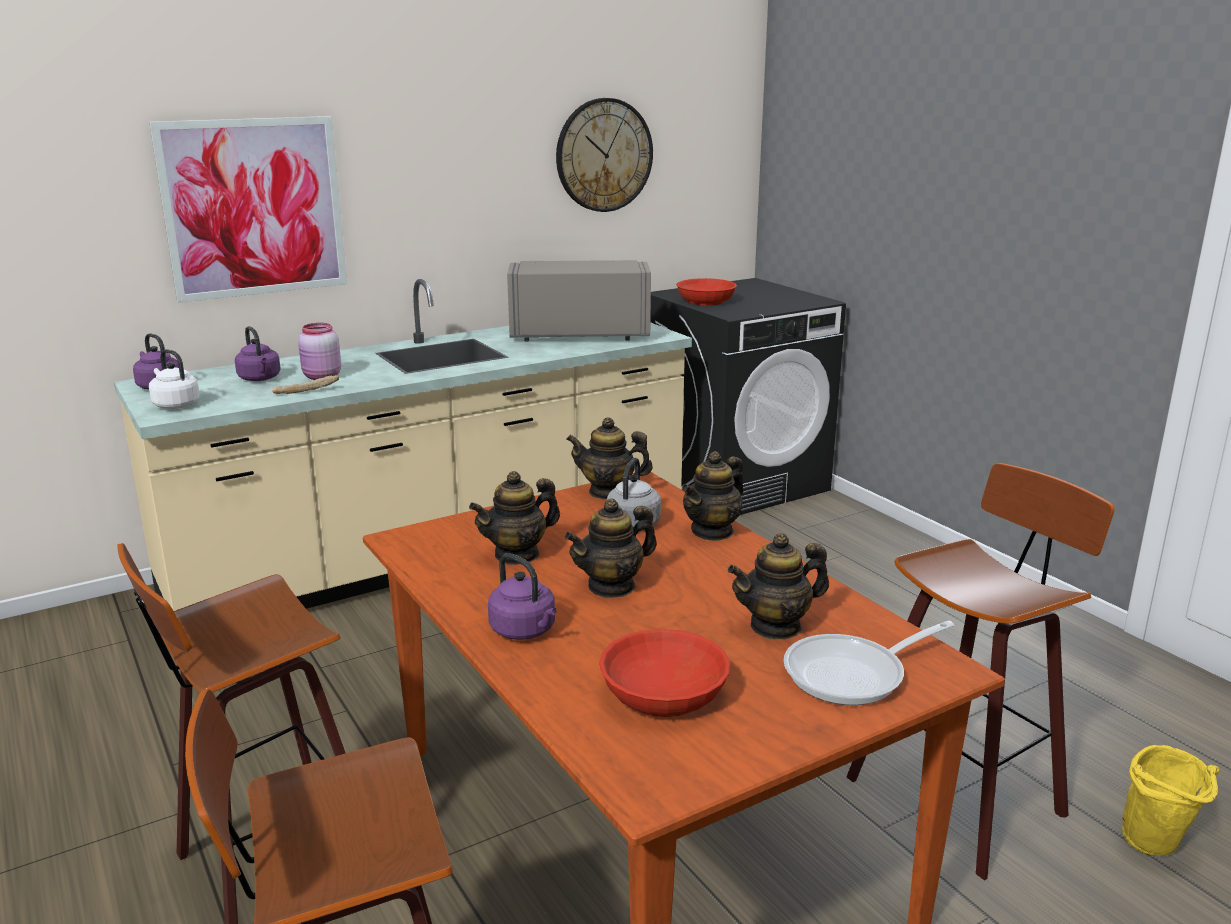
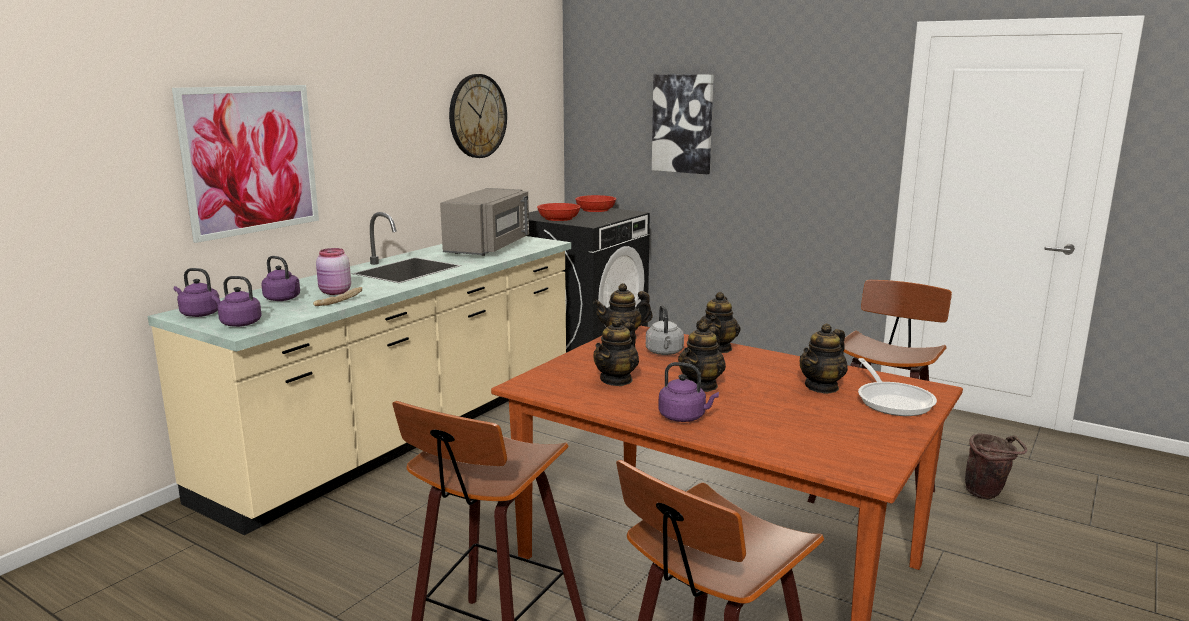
camera: 25 degrees left, 5 degrees down
white kettle [149,349,200,409] -> purple kettle [212,276,262,327]
grey microwave [507,260,651,342] -> grey microwave turned 135 degrees clockwise [440,188,529,256]
red bowl [599,629,730,717] -> red bowl moved to [575,195,616,212]
frying pan [784,621,954,705] -> frying pan turned 45 degrees counterclockwise [858,358,937,416]
yellow bucket [1122,745,1219,856] -> brown bucket [965,433,1027,499]
none -> picture [652,74,714,174]

